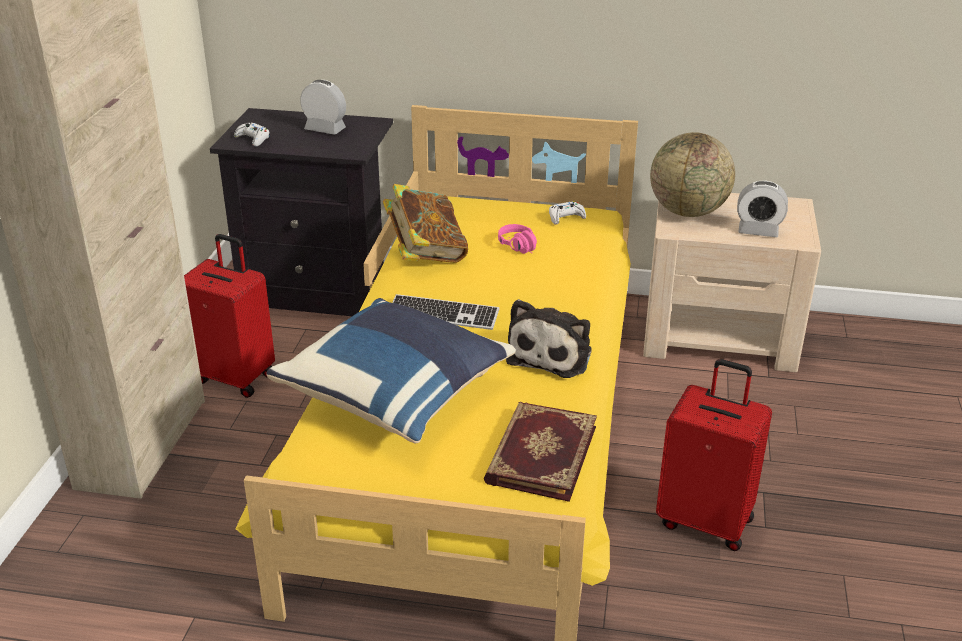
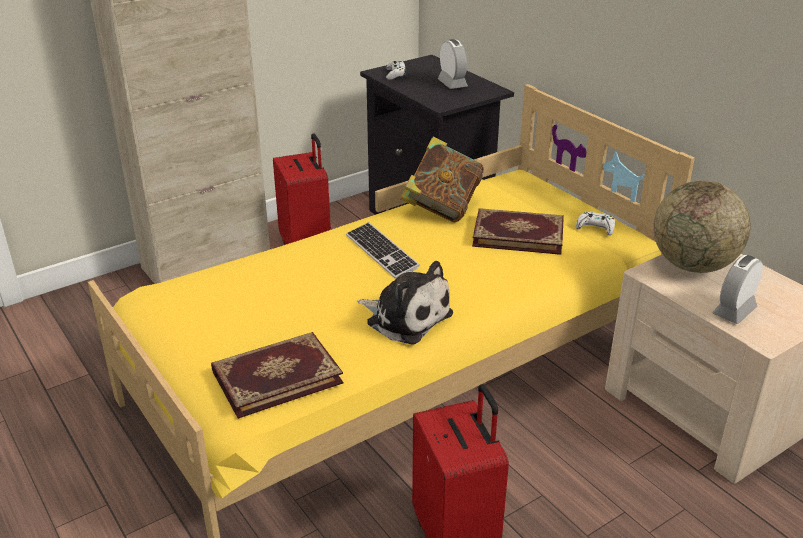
camera: 45 degrees right, 0 degrees up
blue pillow [267,298,516,443] -> none
pink headphones [498,224,537,254] -> book [472,208,564,255]
plush toy [506,299,592,378] -> plush toy turned 120 degrees counterclockwise [357,261,453,345]
alarm clock [737,181,788,237] -> alarm clock turned 75 degrees clockwise [712,255,763,324]

